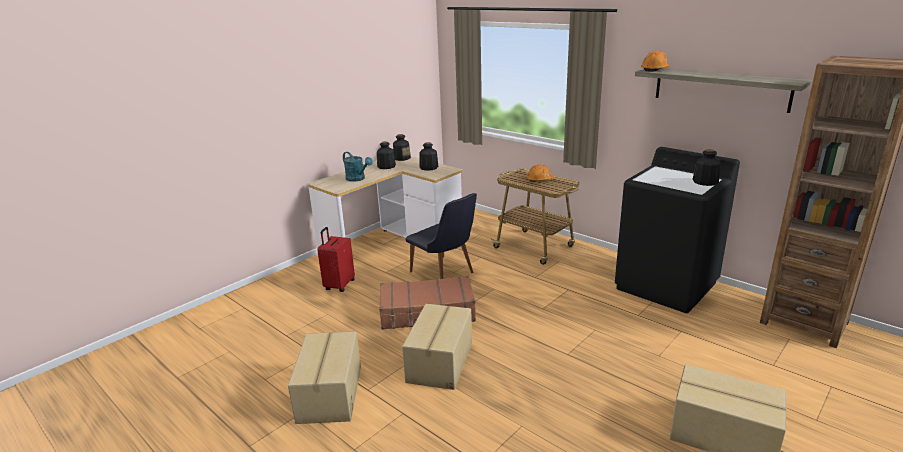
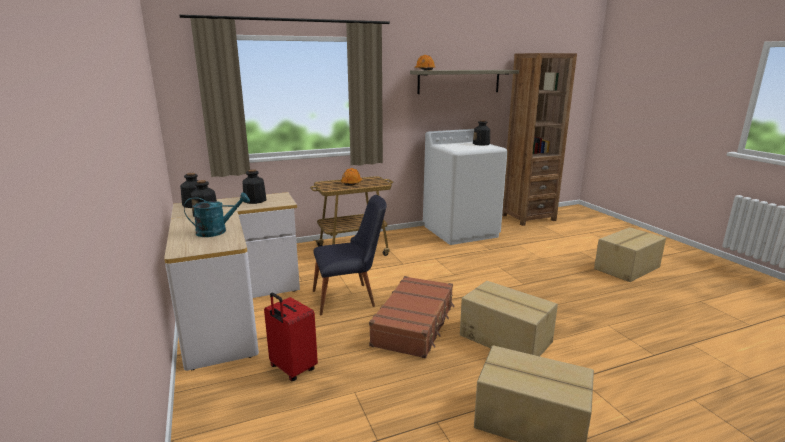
camera: 65 degrees left, 5 degrees down
black washing machine [615,147,740,313] -> white washing machine [423,129,507,245]

